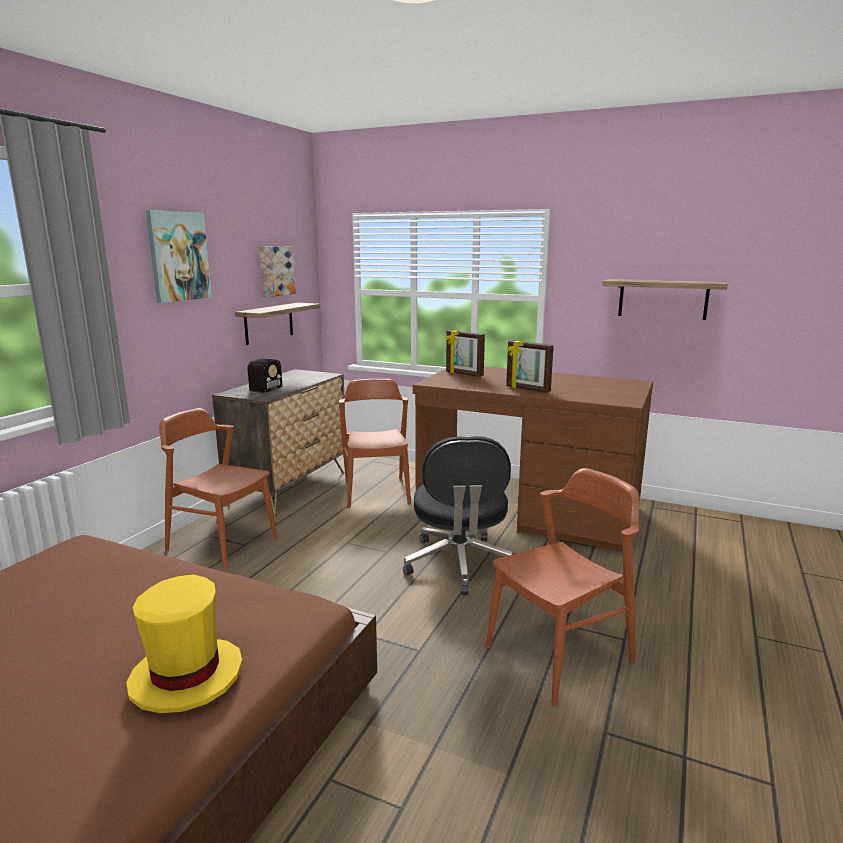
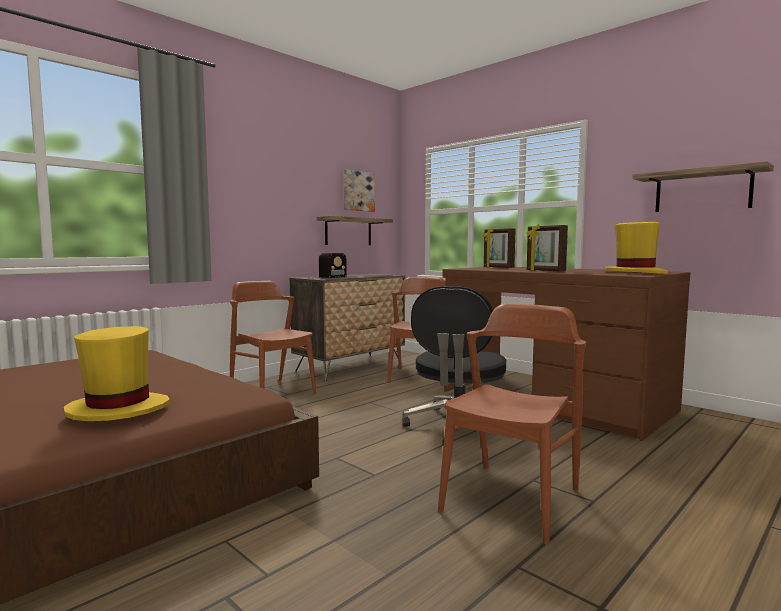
camera: 20 degrees right, 10 degrees down
picture [146,210,212,303] -> none
brown chair [486,468,640,706] -> brown chair turned 45 degrees counterclockwise [438,304,586,545]
none -> yellow hat [605,222,669,274]

